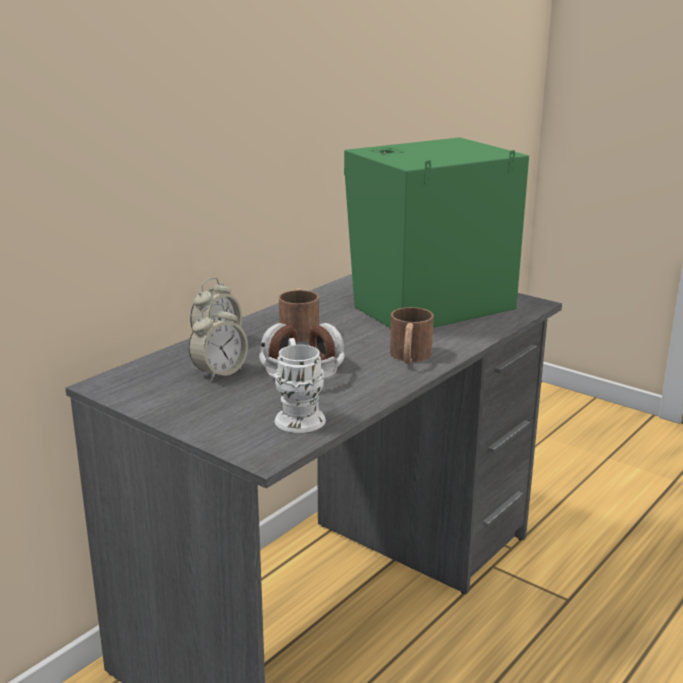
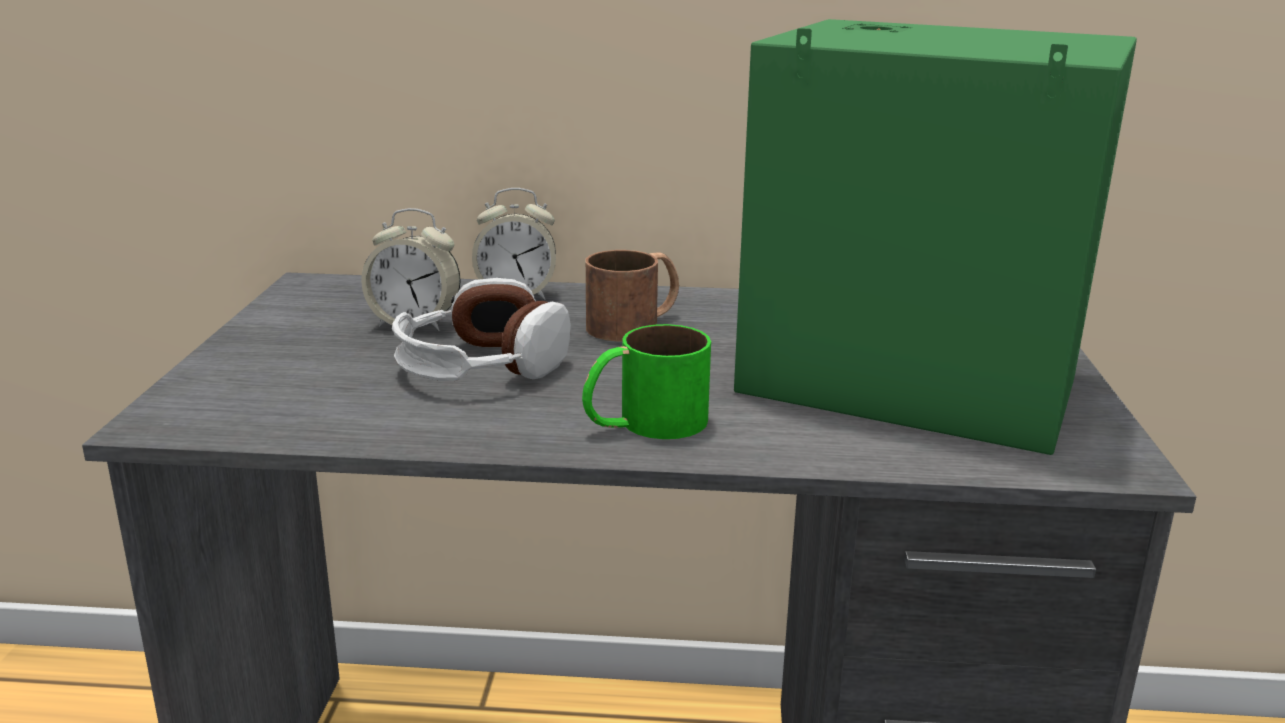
camera: 55 degrees right, 0 degrees up
white mug [274,338,326,433] -> none
brown mug [390,307,434,364] -> green mug [582,324,711,439]

